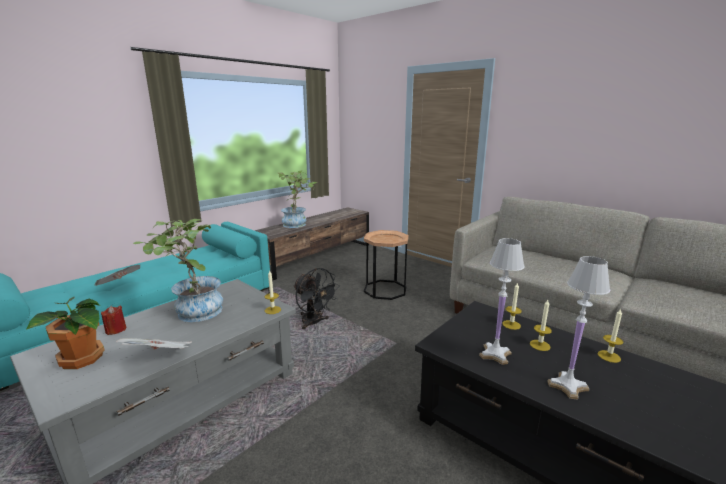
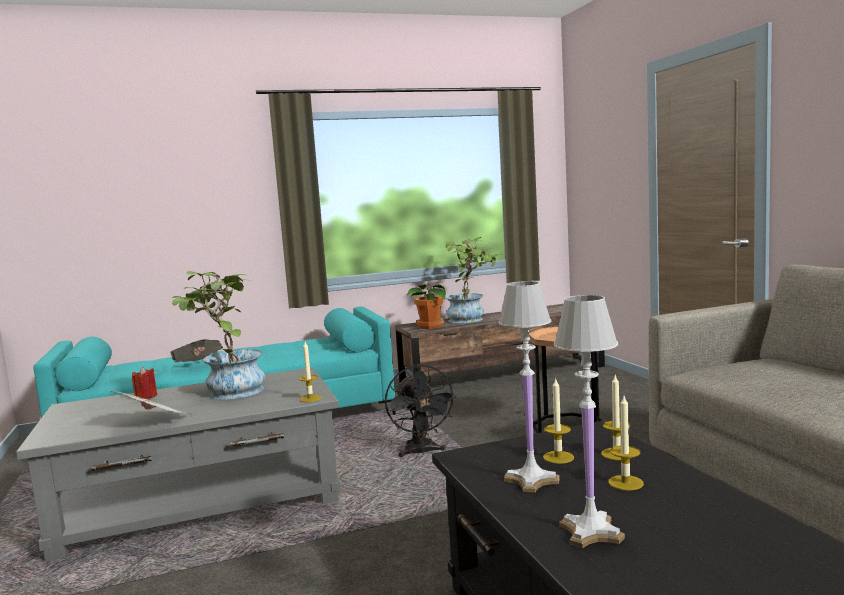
camera: 30 degrees right, 10 degrees down
potted plant [26,297,105,369] -> potted plant moved to [407,284,446,329]
candle [598,308,623,363] -> candle moved to [543,378,574,464]

